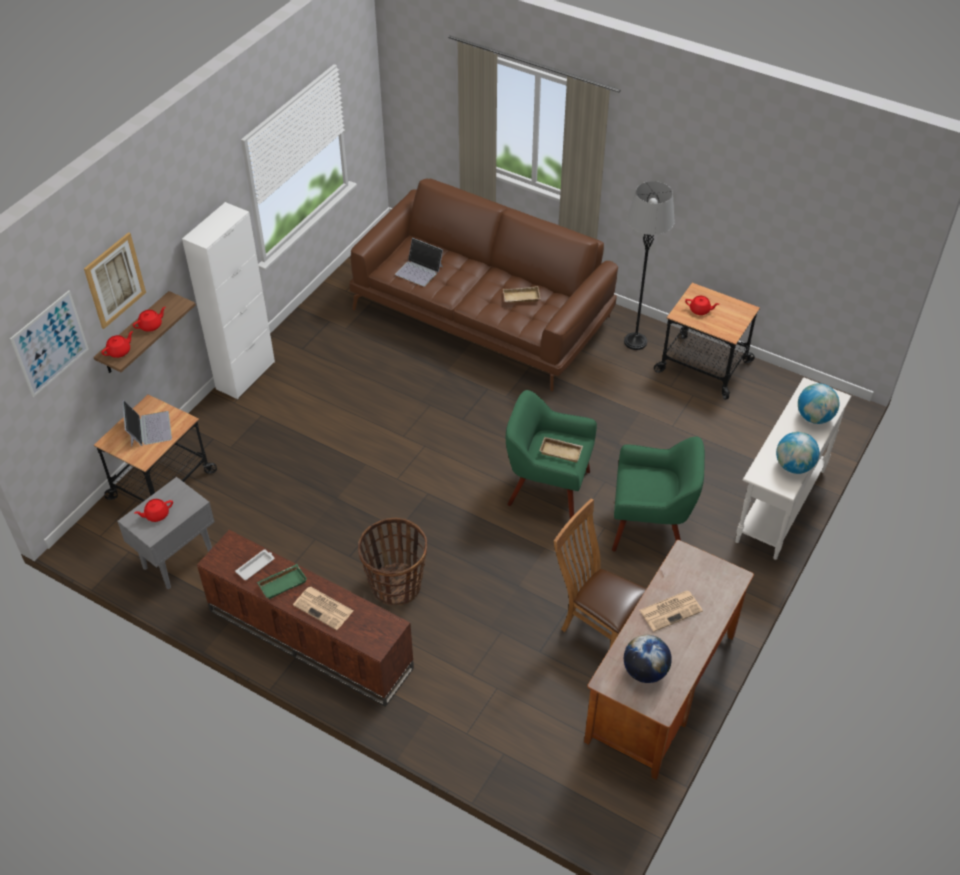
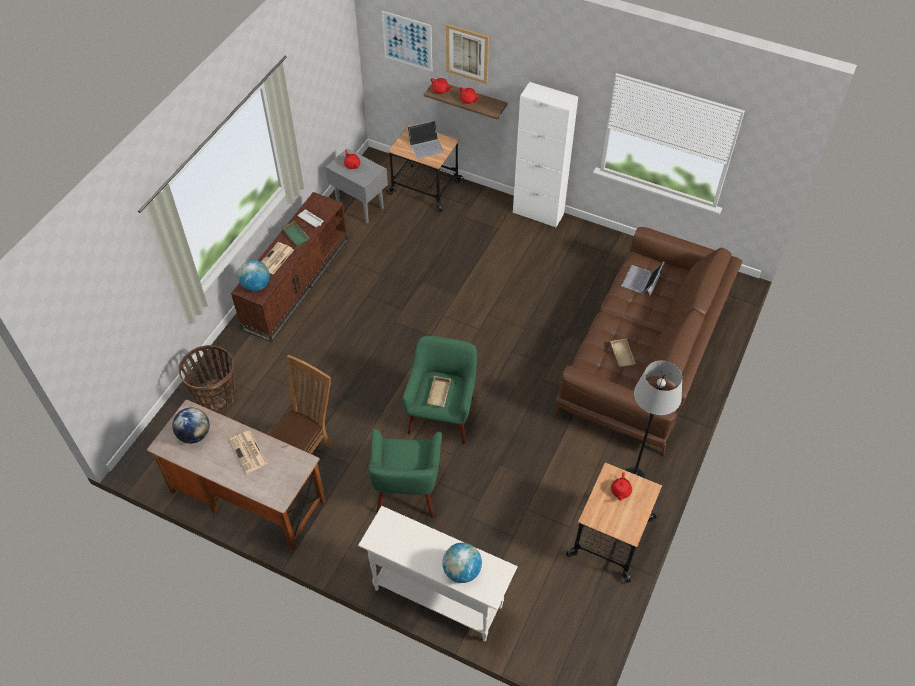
camera: 85 degrees right, 5 degrees up
basket [358,518,427,606] -> basket moved to [179,345,235,411]
globe [776,432,819,474] -> globe moved to [238,260,270,291]

